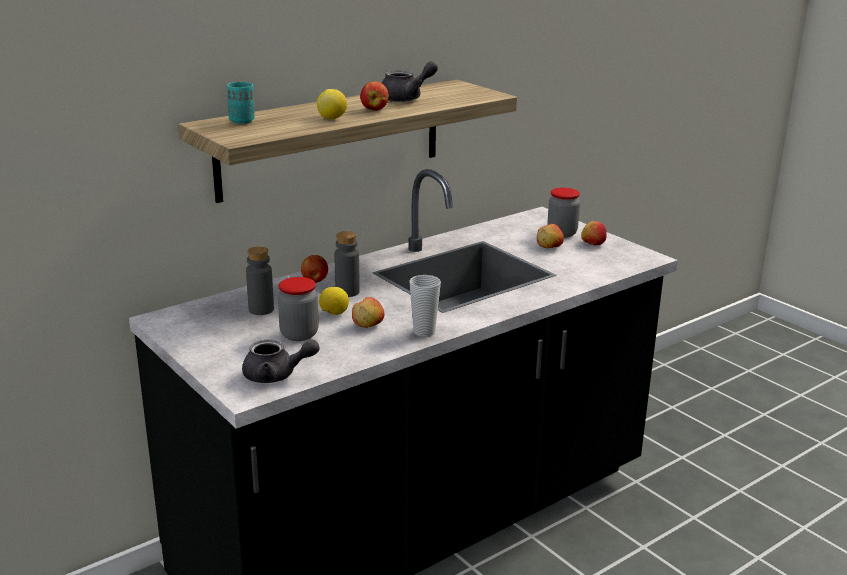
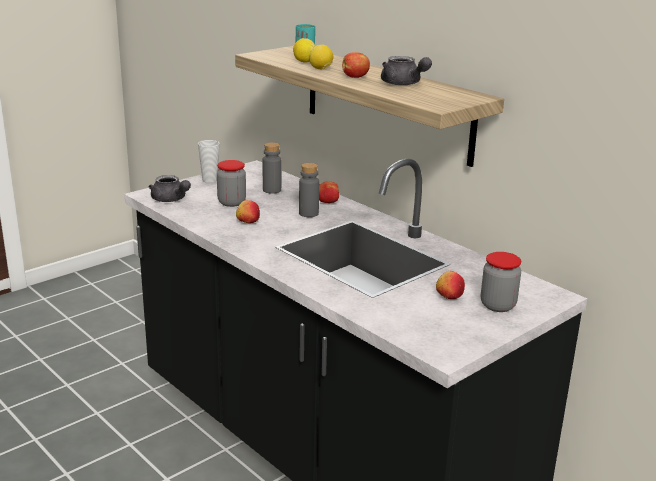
camera: 85 degrees right, 0 degrees up
grey teapot [242,339,319,383] -> grey teapot turned 45 degrees counterclockwise [149,175,191,202]
lemon [319,287,349,315] -> lemon moved to [293,38,315,63]
cup [409,275,441,337] -> cup moved to [198,140,220,183]
apple [581,221,607,245] -> none

